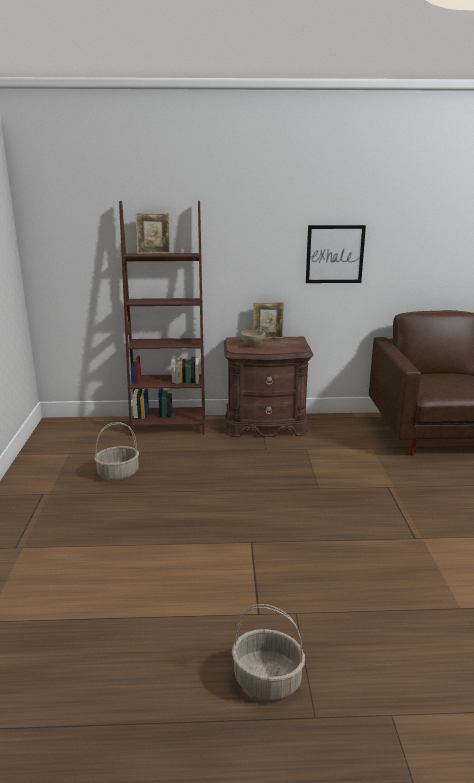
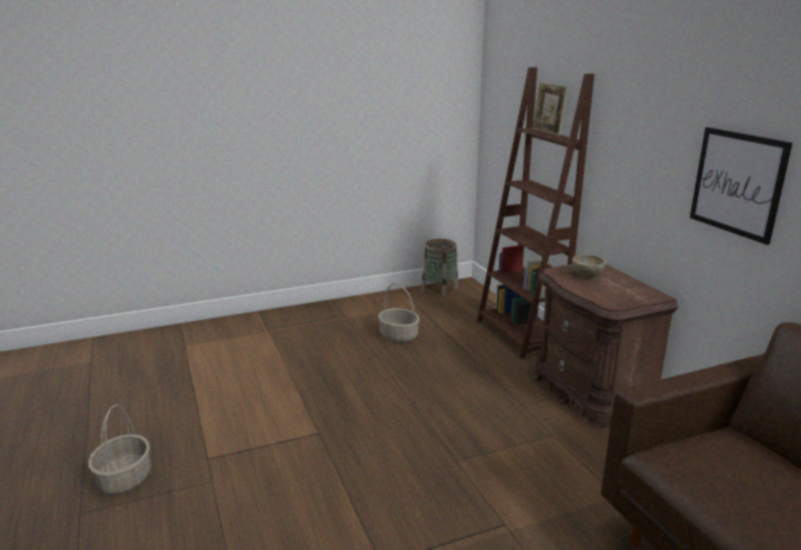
camera: 70 degrees right, 0 degrees up
picture frame [253,302,284,339] -> none
none -> basket [421,239,458,297]

